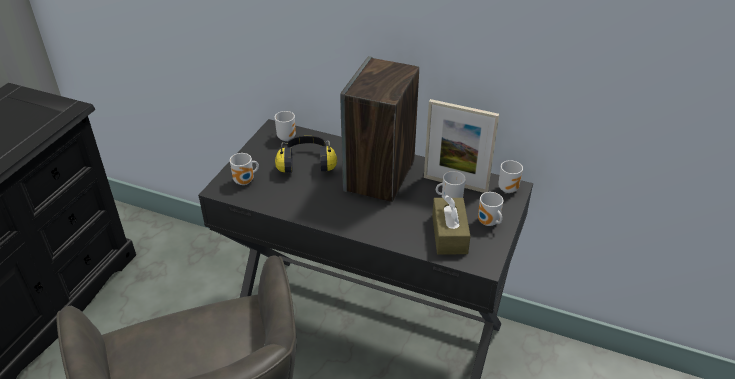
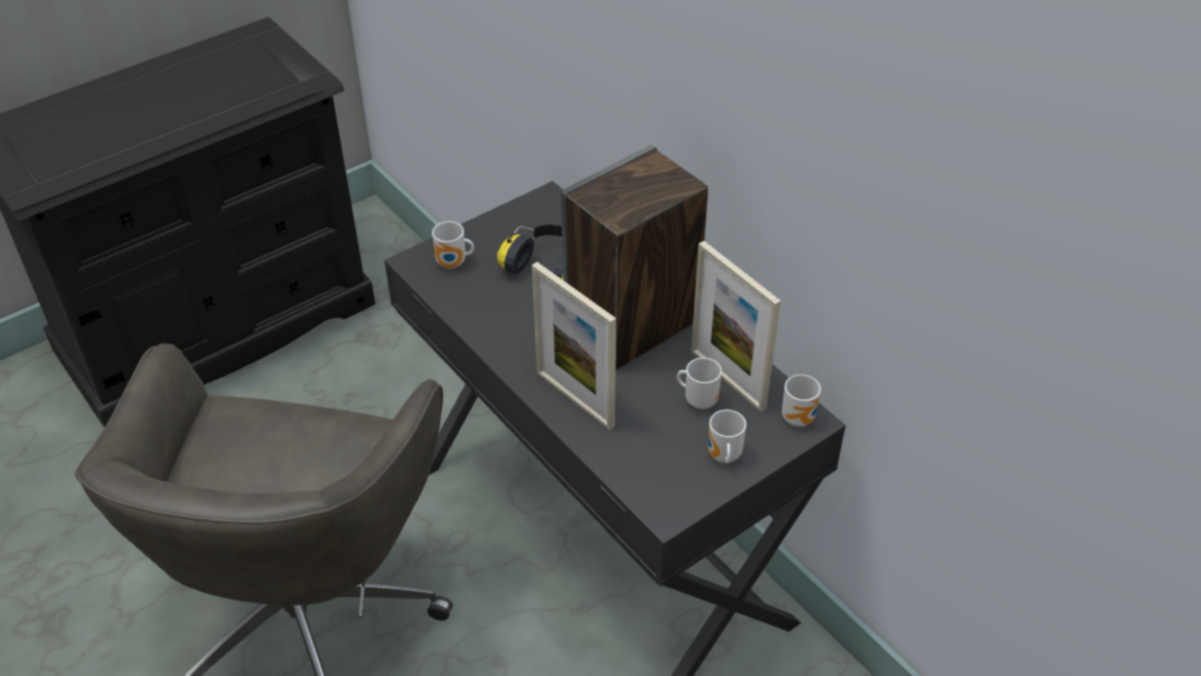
camera: 30 degrees right, 5 degrees up
mug [275,111,296,141] -> none
brown tissue box [432,195,470,255] -> none
none -> picture frame [532,262,616,430]

